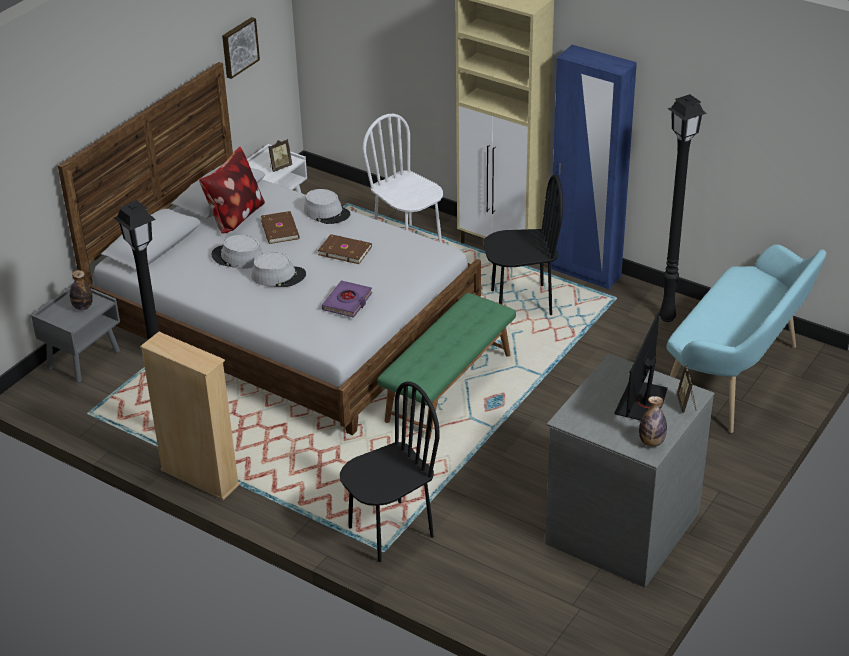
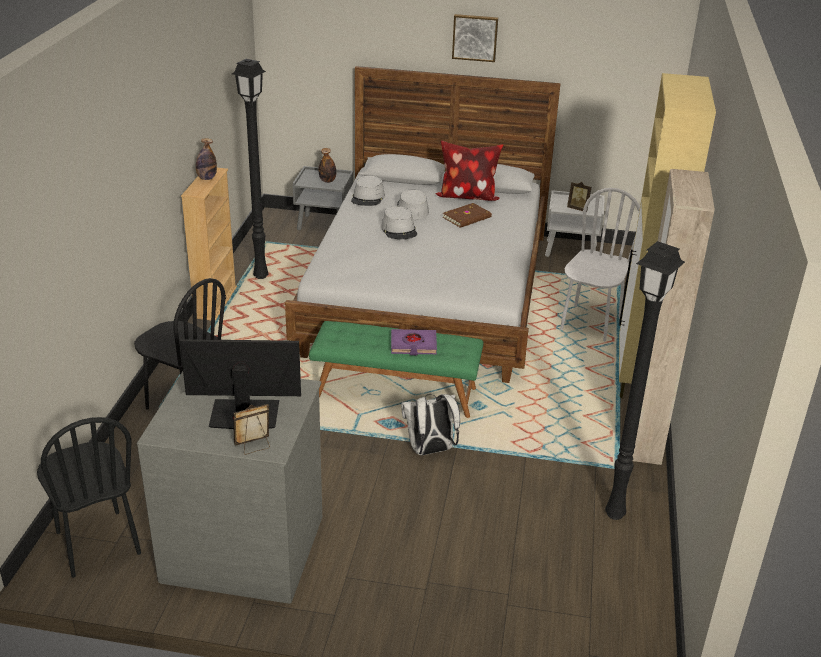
camera: 65 degrees right, 5 degrees down
picture [222,17,260,79] -> picture moved to [452,14,498,62]
grey hat [304,189,350,224] -> grey hat moved to [351,176,385,206]
brown book [318,234,372,264] -> none
purple book [322,280,372,318] -> purple book moved to [391,329,437,355]
black chair [483,175,563,315] -> black chair moved to [37,417,141,578]
blue wardrobe [551,45,637,290] -> beige wardrobe [632,169,715,465]
bottle [639,396,667,447] -> bottle moved to [196,138,217,180]
turquoise bench [667,244,827,433] -> none
none -> white backpack [401,394,460,455]

